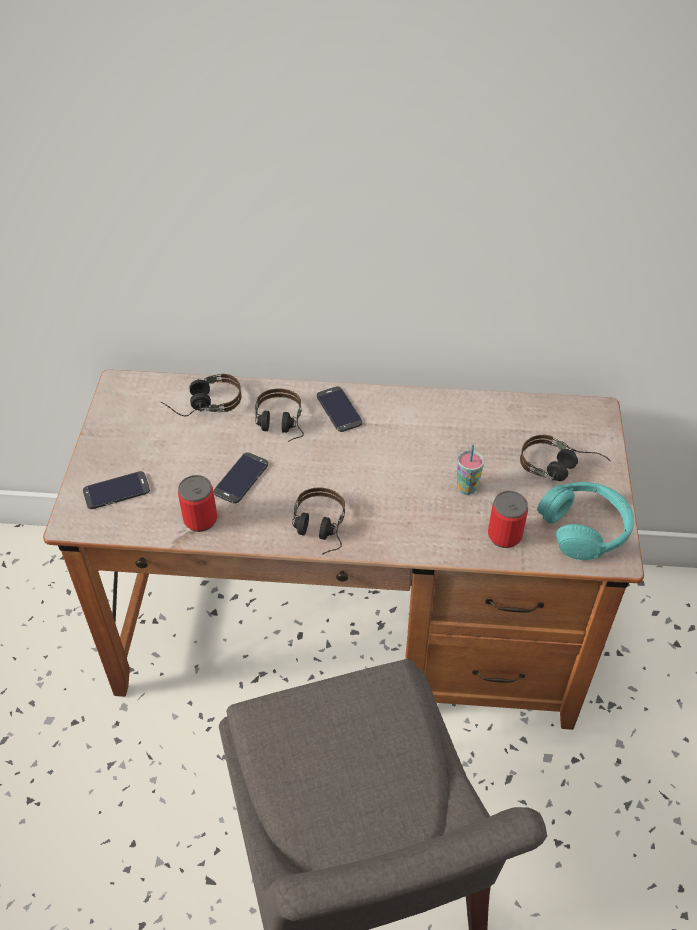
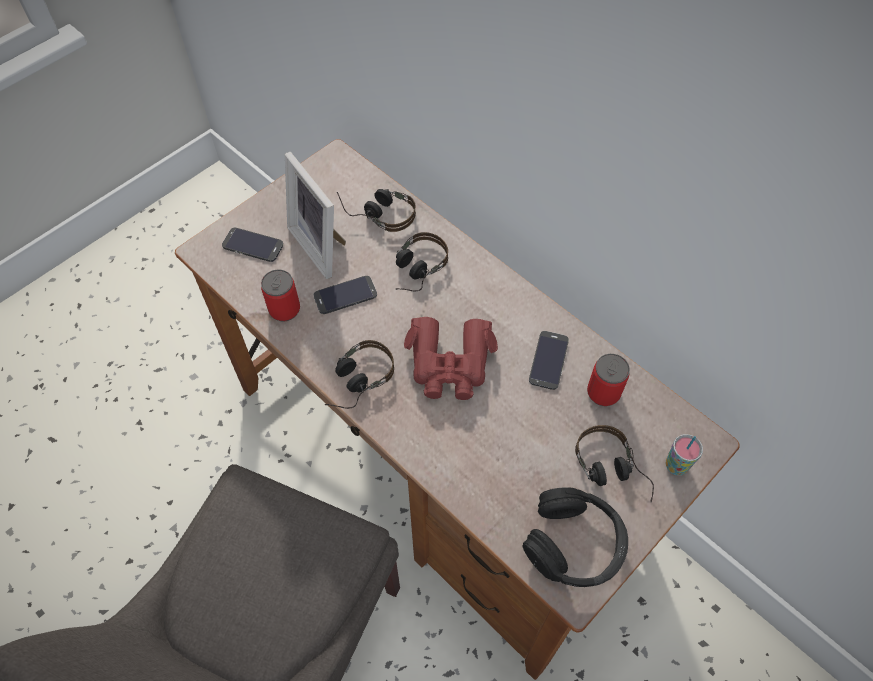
camera: 40 degrees right, 10 degrees up
phone [317,386,362,432] -> phone moved to [529,331,569,390]
cup [457,444,484,495] -> cup moved to [666,434,703,475]
can [488,491,528,548] -> can moved to [587,354,630,406]
turquoise headphones [537,482,634,560] -> black headphones [523,487,628,587]
none -> picture frame [285,152,346,279]
none -> red binoculars [404,317,498,400]

